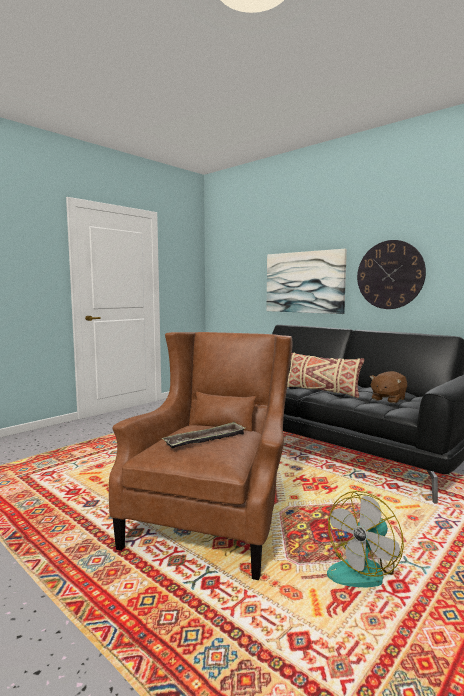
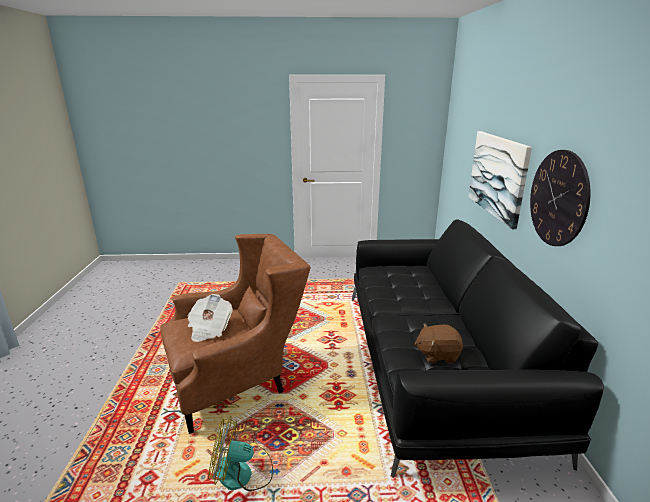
camera: 45 degrees right, 15 degrees up
tray [162,422,245,448] -> newspaper [187,294,233,342]
beige pillow [287,353,364,398] -> none

